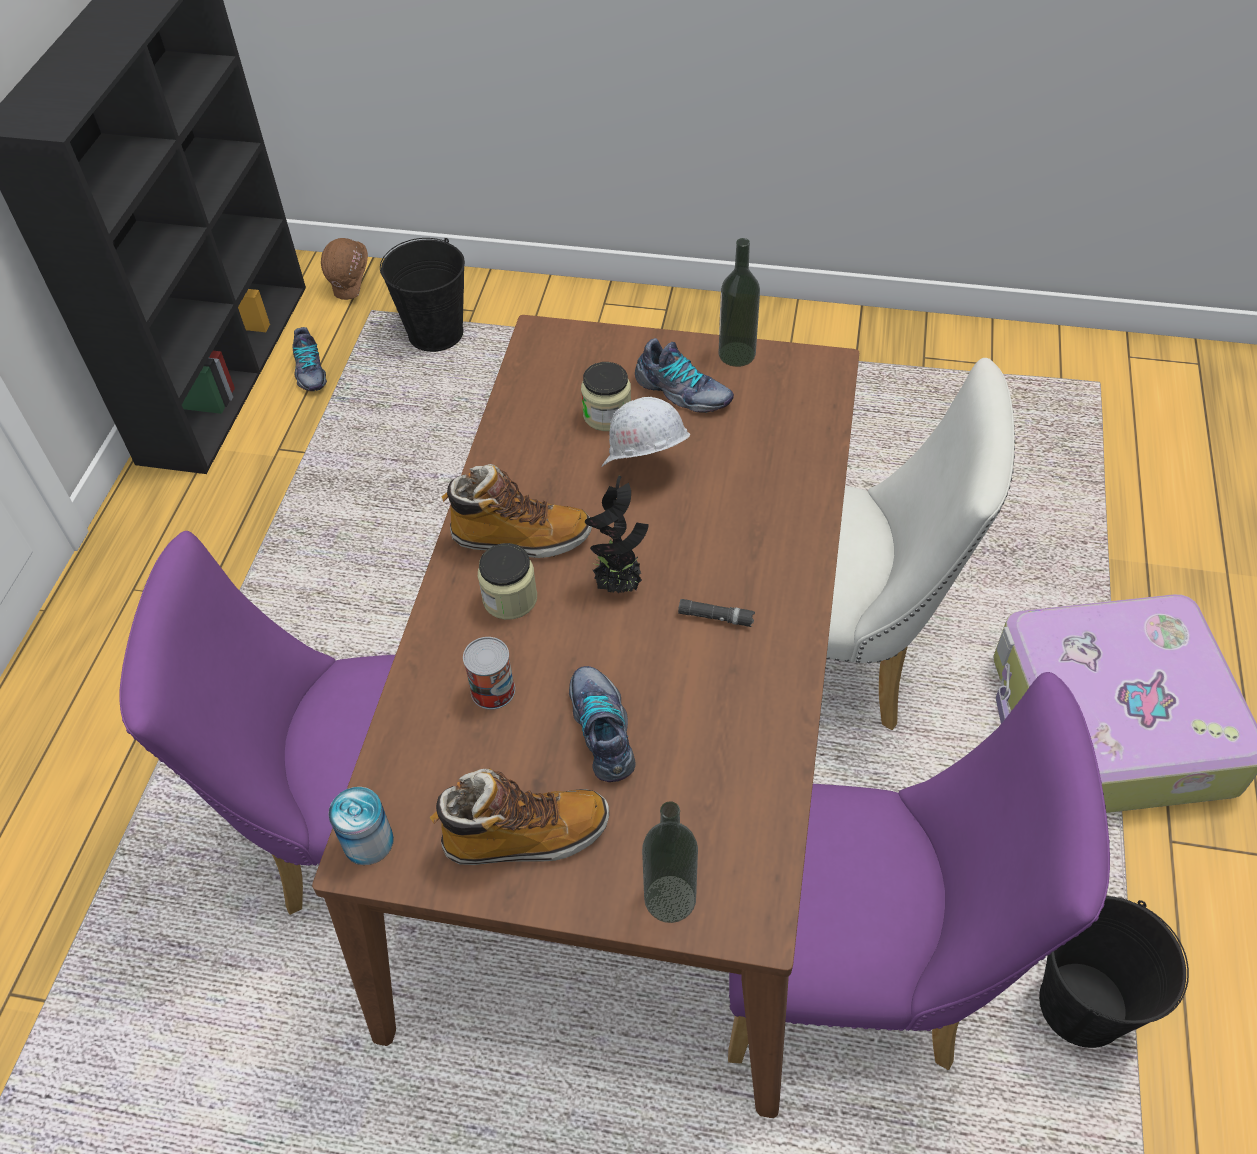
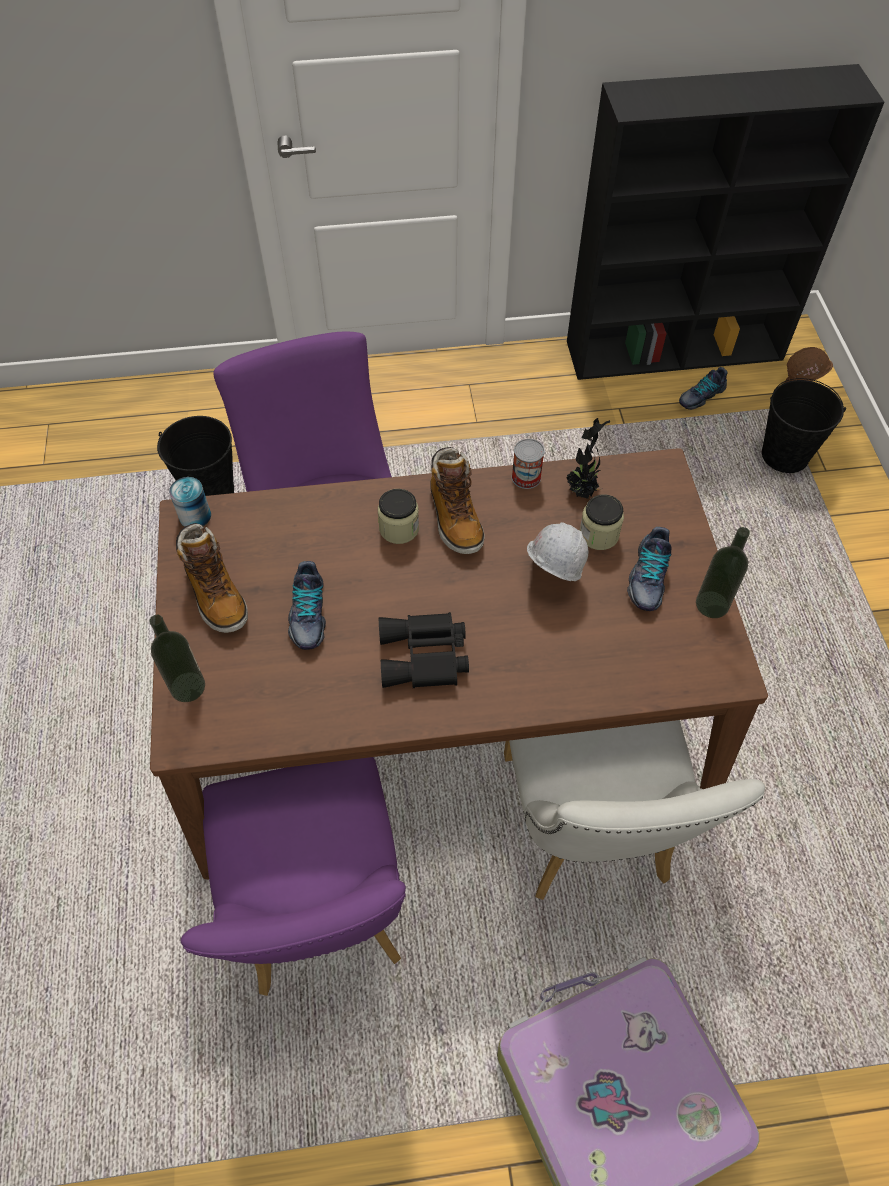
camera: 70 degrees right, 5 degrees up
can [463,637,515,710] -> can moved to [512,439,545,489]
shoe [569,666,635,782] -> shoe turned 120 degrees clockwise [288,561,326,650]
potted plant [585,476,649,594] -> potted plant moved to [566,418,610,499]
black flashlight [678,599,755,627] -> black binoculars [379,612,469,688]
black bucket [1039,896,1189,1048] -> black bucket moved to [157,416,234,496]

